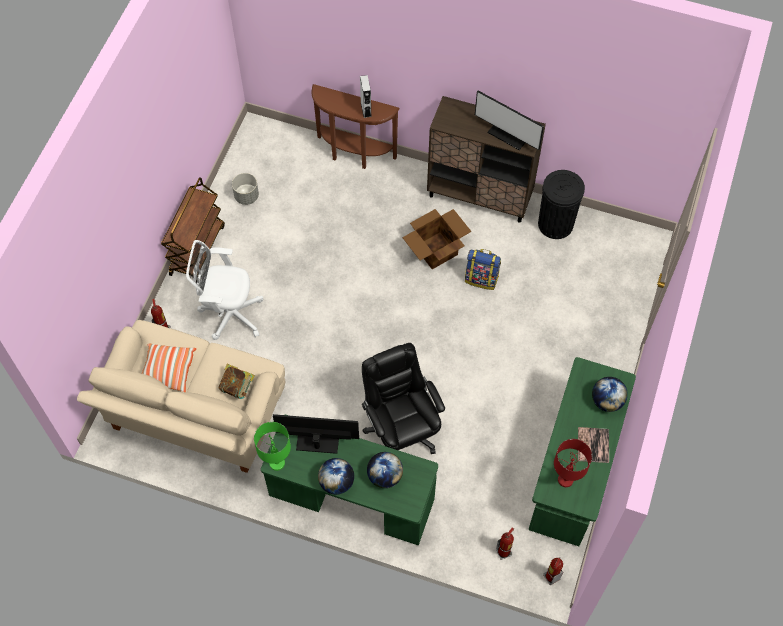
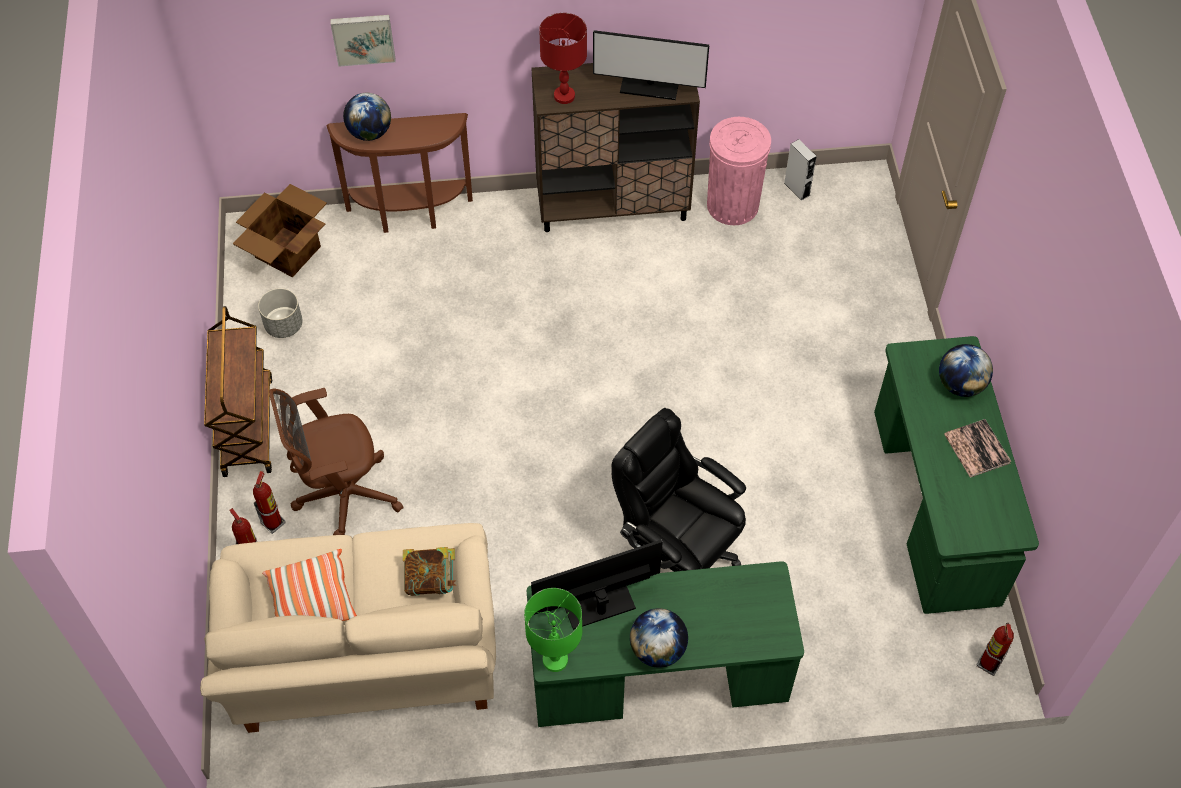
camera: 25 degrees left, 5 degrees down
white office chair [186,240,263,340] -> brown office chair [269,388,403,535]
grey speaker [360,75,372,118] -> grey speaker moved to [784,139,817,201]
globe [367,452,403,488] -> globe moved to [343,93,391,141]
cardboard box [402,209,471,269] -> cardboard box moved to [233,184,327,277]
backpack [465,249,501,290] -> none
fire extinguisher [496,527,514,560] -> fire extinguisher moved to [253,471,286,534]
black trash can [538,170,585,239] -> pink trash can [707,117,771,225]
red table lamp [554,439,592,487] -> red table lamp moved to [539,13,587,104]
none -> picture [330,15,396,67]

